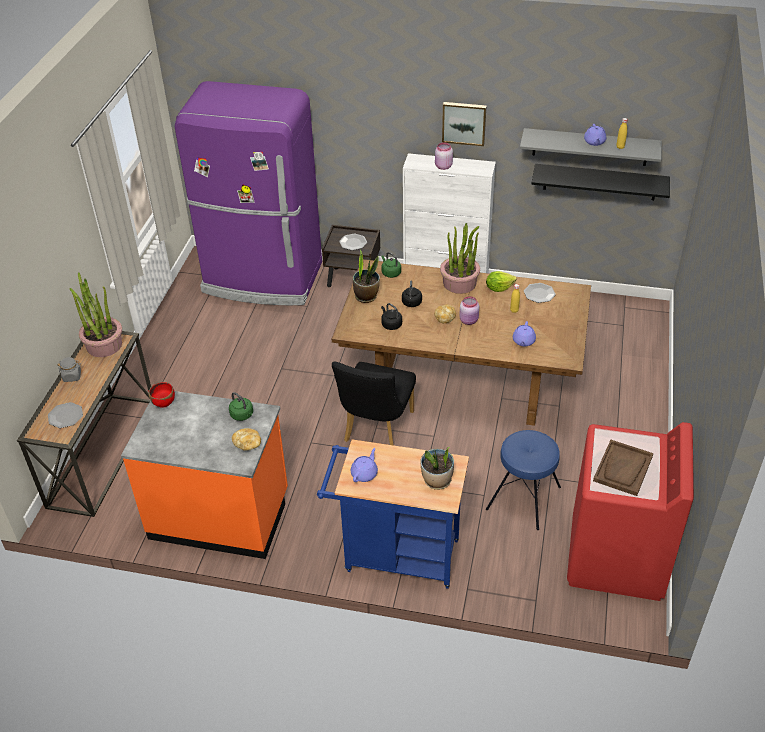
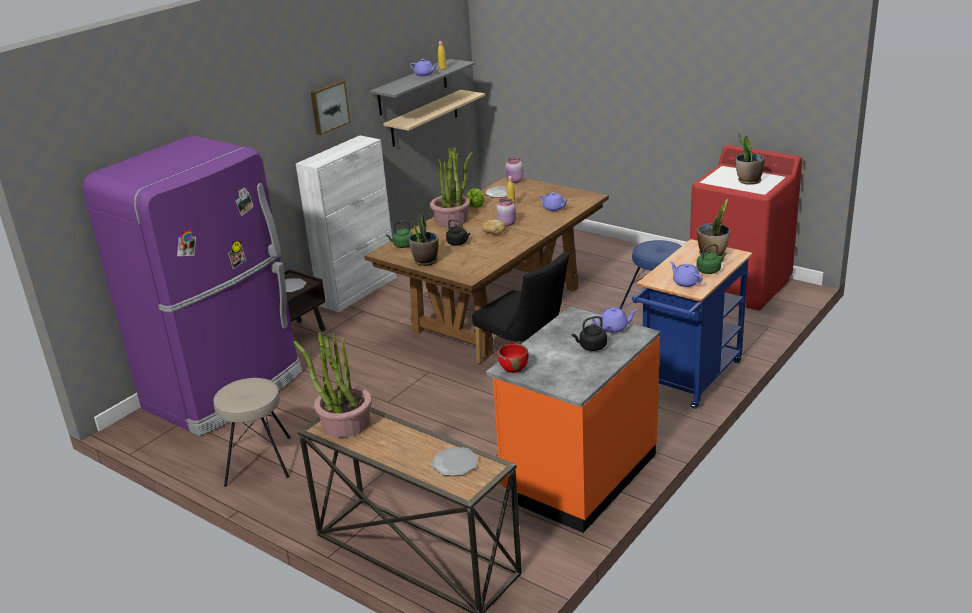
camera: 65 degrees left, 15 degrees down
grey jar [58,357,81,382] -> none
green kettle [229,392,253,421] -> green kettle moved to [697,244,727,274]
bread [231,428,261,451] -> purple teapot [592,307,637,333]
black kettle [381,303,402,330] -> black kettle moved to [572,316,607,351]
pink jar [435,142,453,170] -> pink jar moved to [506,157,523,183]
black shelf [531,164,670,200] -> beige shelf [383,90,485,147]
brown tray [593,440,653,496] -> potted plant [736,133,765,185]
none -> beige stool [214,378,291,487]

